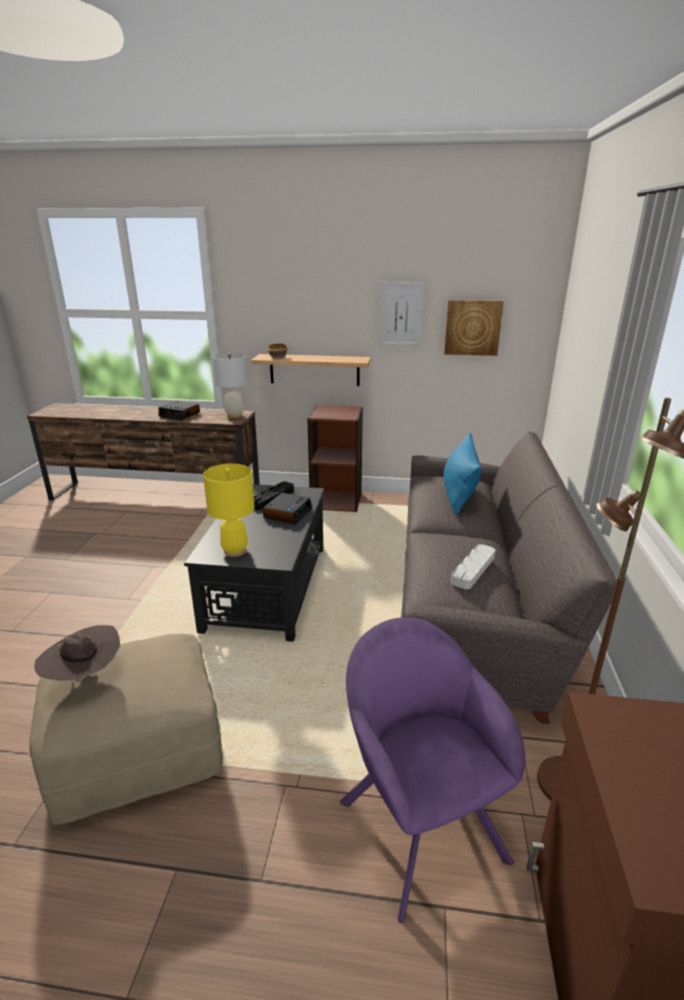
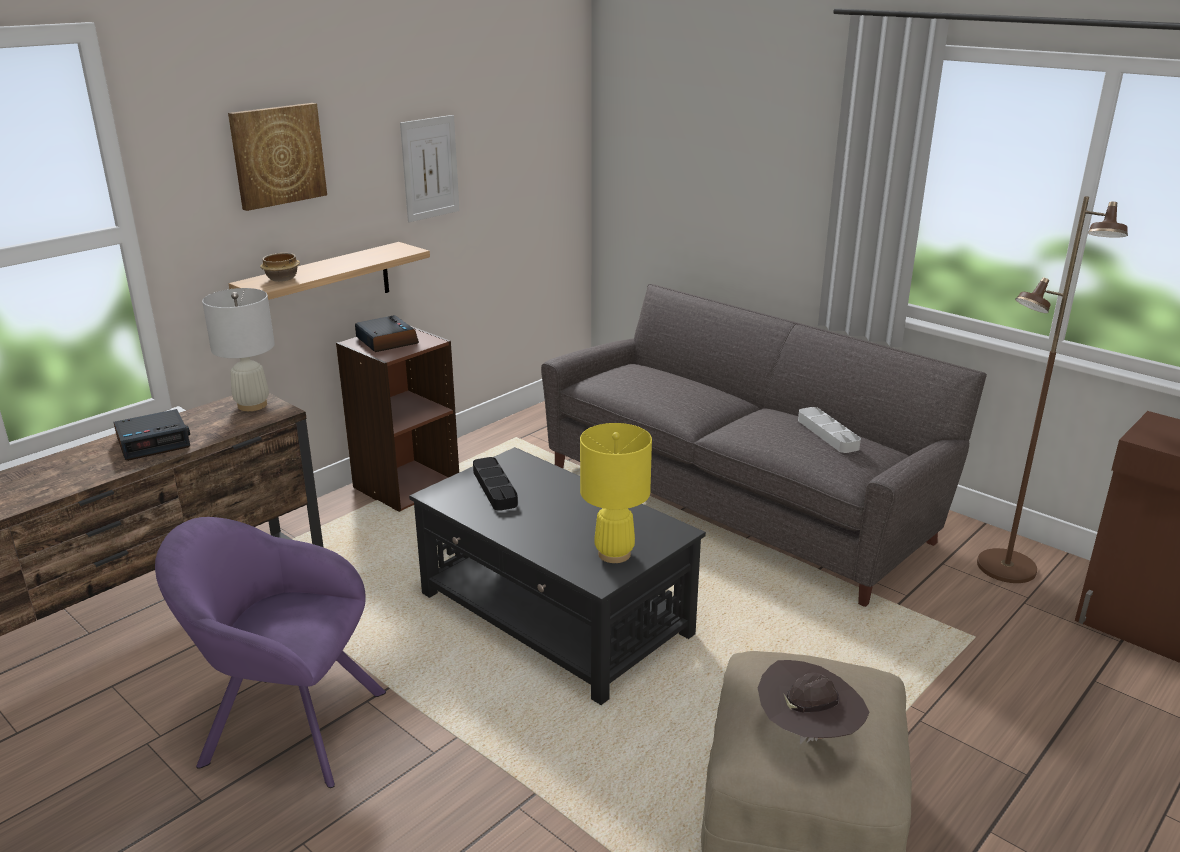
camera: 55 degrees left, 0 degrees up
alarm clock [263,493,312,524] -> alarm clock moved to [355,315,419,352]
purple armchair [340,617,525,923] -> purple armchair moved to [155,517,386,788]
picture [444,300,504,356] -> picture moved to [228,103,327,211]
blue pillow [444,433,481,515] -> none

